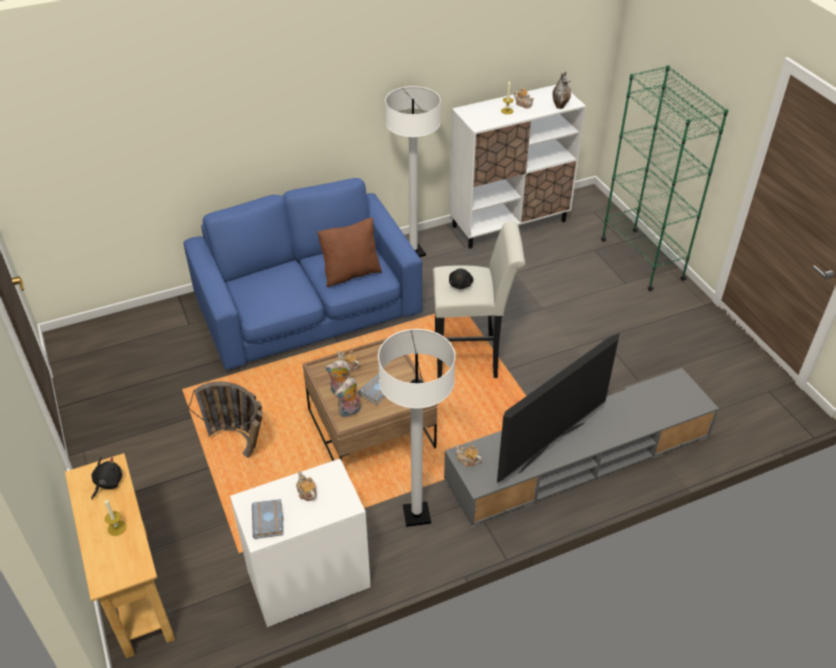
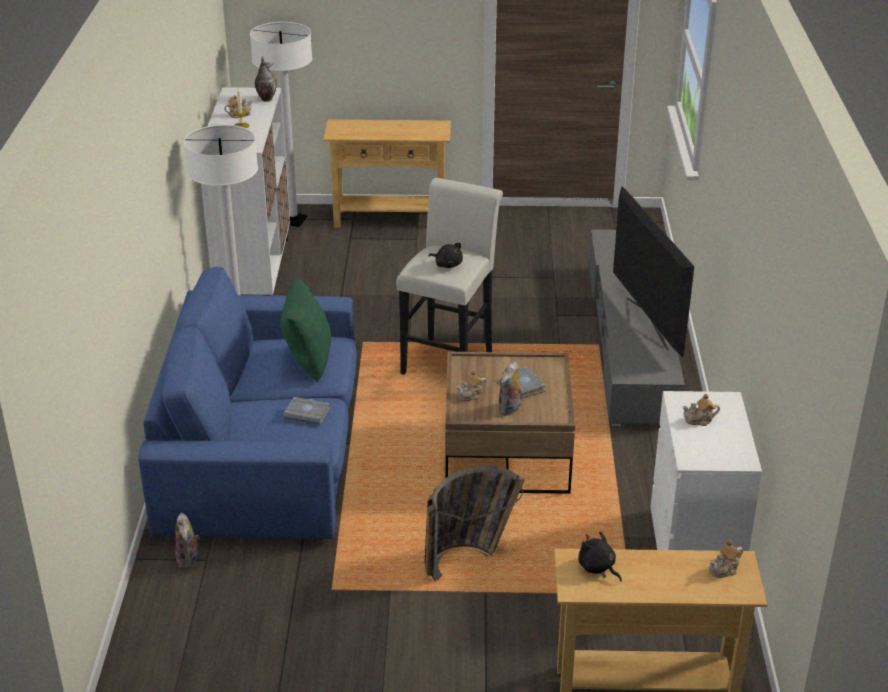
camera: 65 degrees left, 10 degrees down
candle [104,499,126,536] -> none
grey book [252,499,284,539] -> grey book moved to [283,397,330,425]
brown pillow [317,218,382,287] -> green pillow [280,278,331,382]
plush toy [335,378,361,418] -> plush toy moved to [175,513,200,569]
white floor lamp [378,329,455,527] -> white floor lamp moved to [250,22,312,227]
teapot [455,445,482,467] -> teapot moved to [709,540,743,578]
green bookcase [601,65,728,291] -> beige console table [323,119,451,228]

